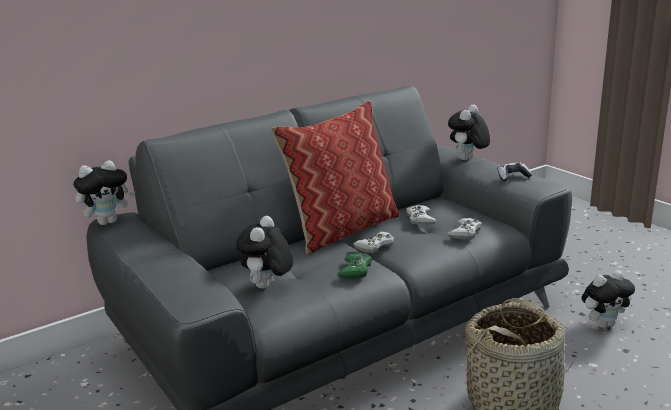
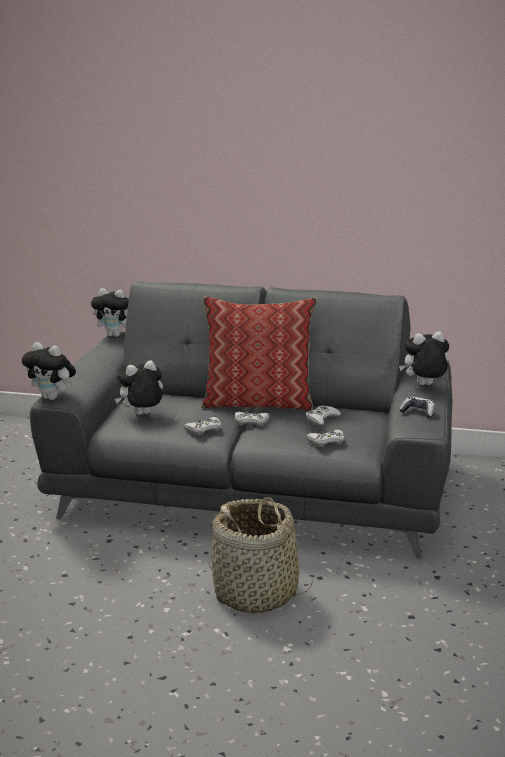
camera: 45 degrees right, 0 degrees up
green game controller [337,253,372,279] -> white game controller [184,417,221,435]
plush toy [582,270,635,328] -> plush toy moved to [22,342,76,400]

